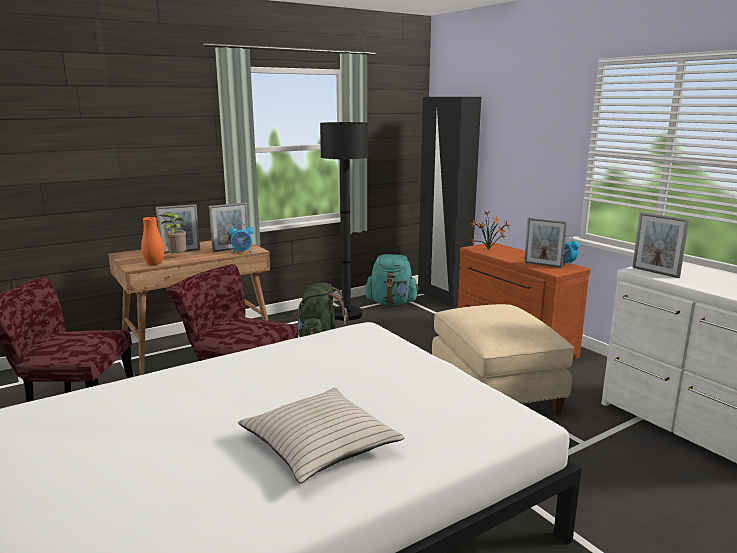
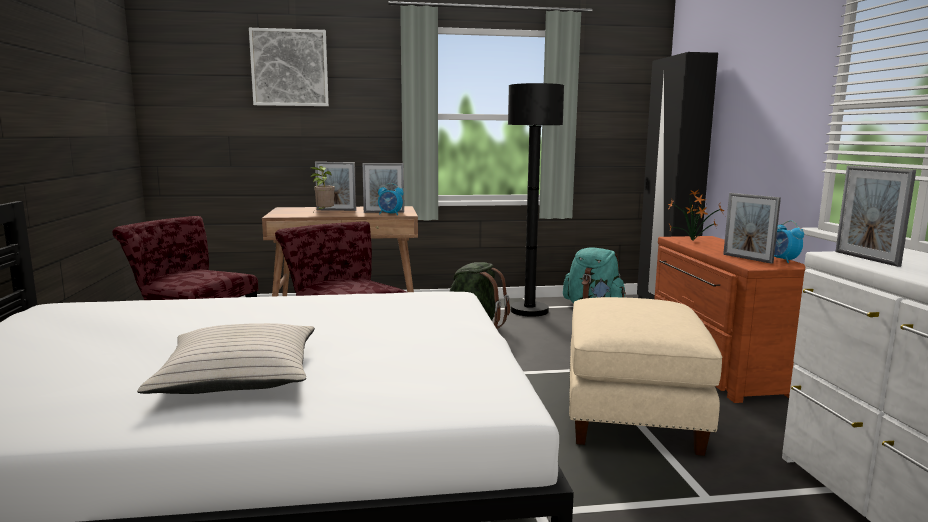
camera: 25 degrees right, 5 degrees down
orange vase [141,217,164,265] -> none
none -> picture [249,28,329,106]

